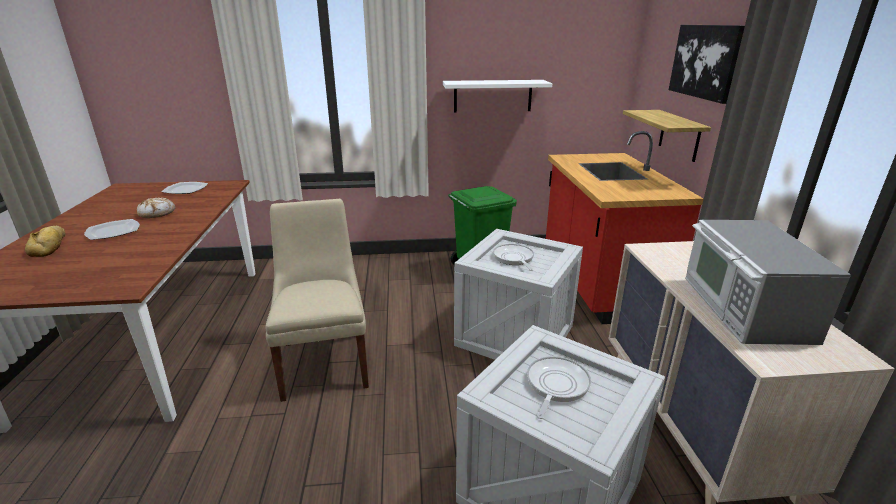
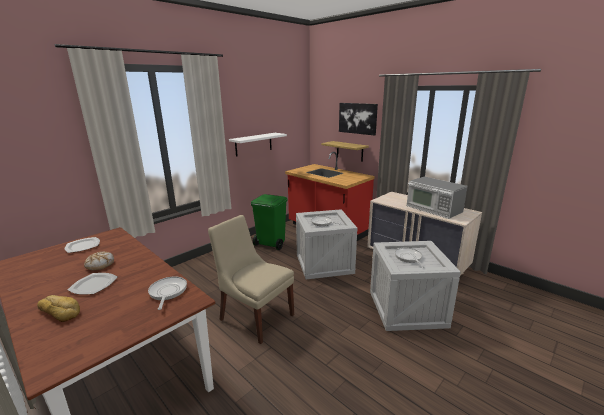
camera: 40 degrees left, 5 degrees down
none -> frying pan [148,276,187,310]

